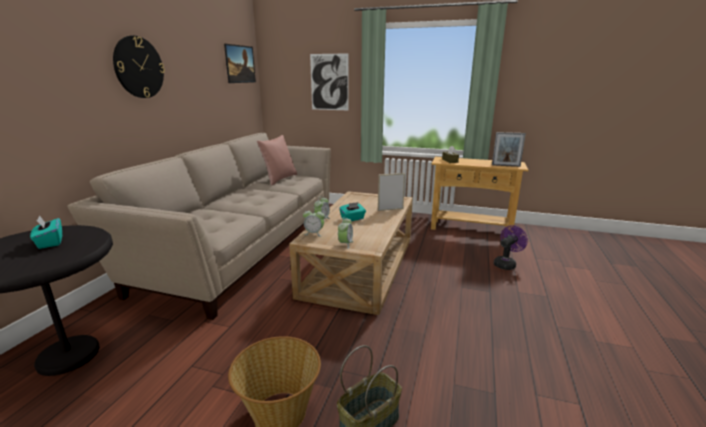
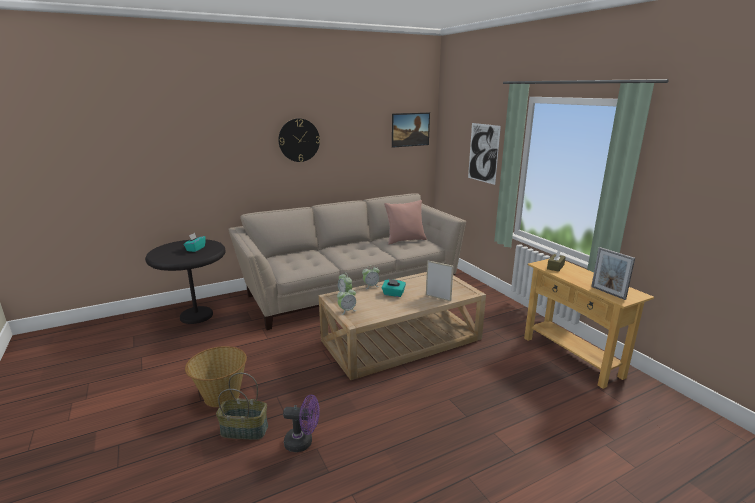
camera: 45 degrees right, 0 degrees up
purple fan [494,225,528,270] -> purple fan moved to [283,395,320,452]

